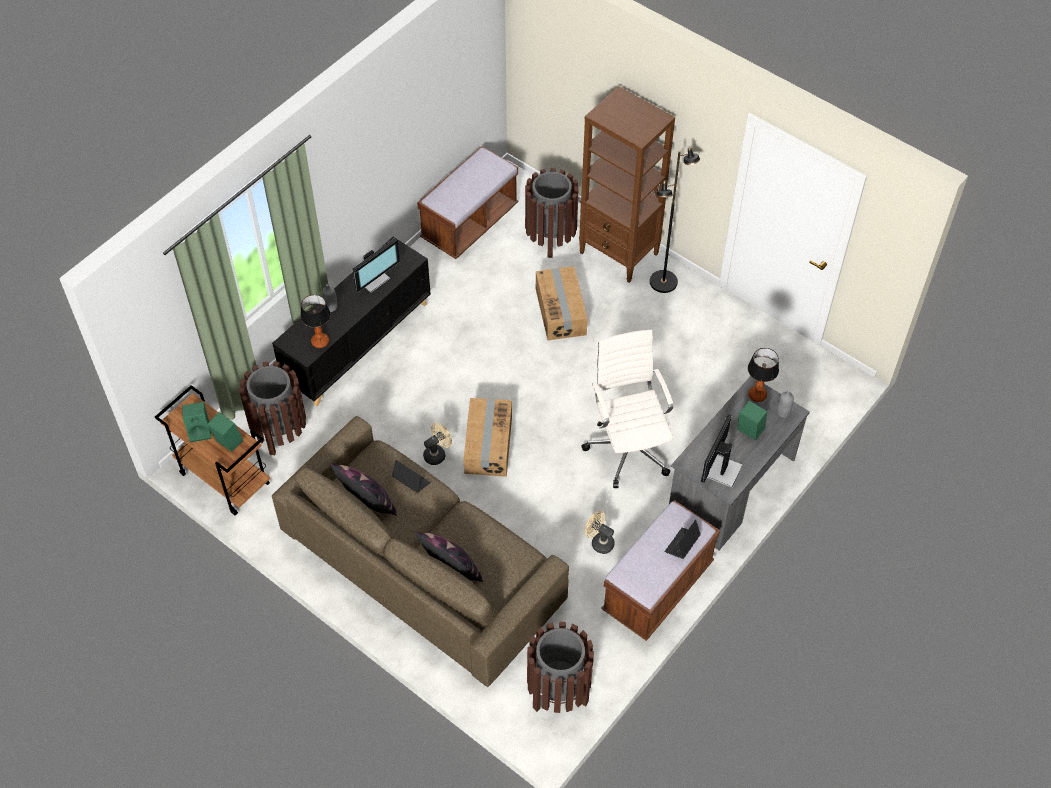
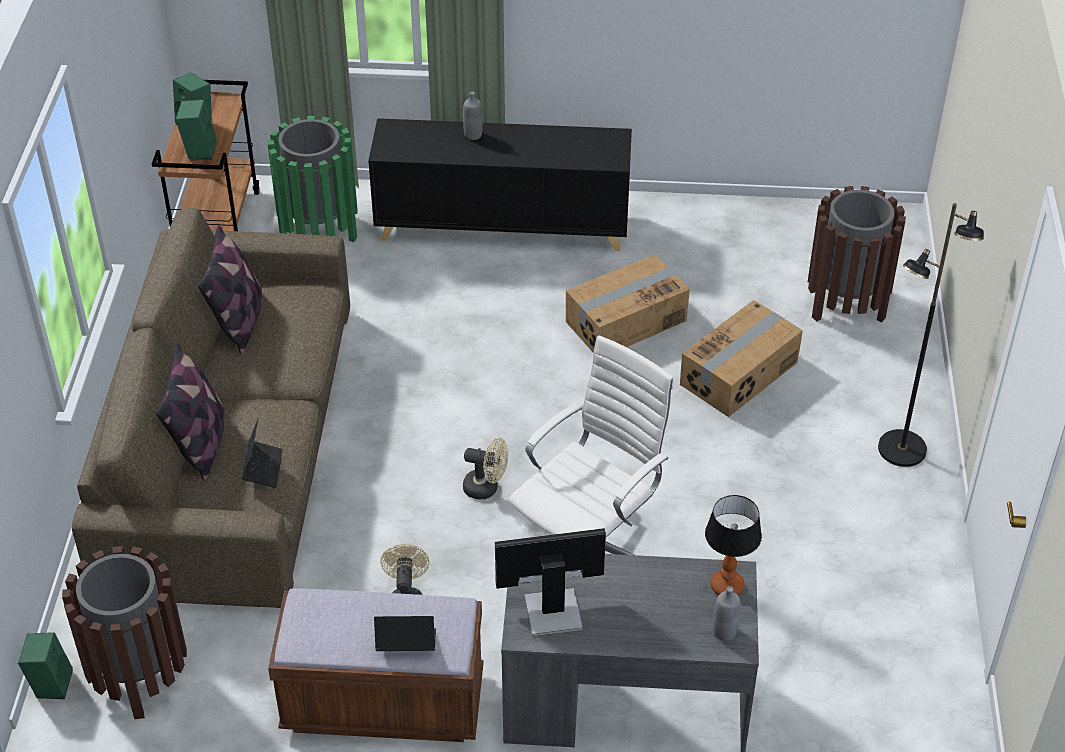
camera: 55 degrees right, 10 degrees down
brown trash can [239,361,306,455] -> green trash can [268,116,357,242]
table lamp [300,295,331,348] -> none
monitor [353,238,400,293] -> none
laptop [392,460,430,493] -> laptop moved to [242,419,283,488]
brown bench [417,146,518,259] -> none
beige fan [423,423,452,465] -> beige fan moved to [463,437,508,499]
cardboard box [463,398,512,477] -> cardboard box moved to [566,254,690,353]
brown bookcase [579,86,675,283] -> none
green speaker [738,400,768,441] -> green speaker moved to [18,632,73,699]

